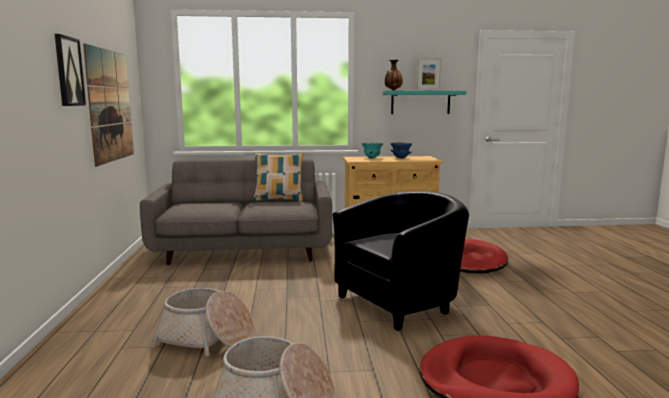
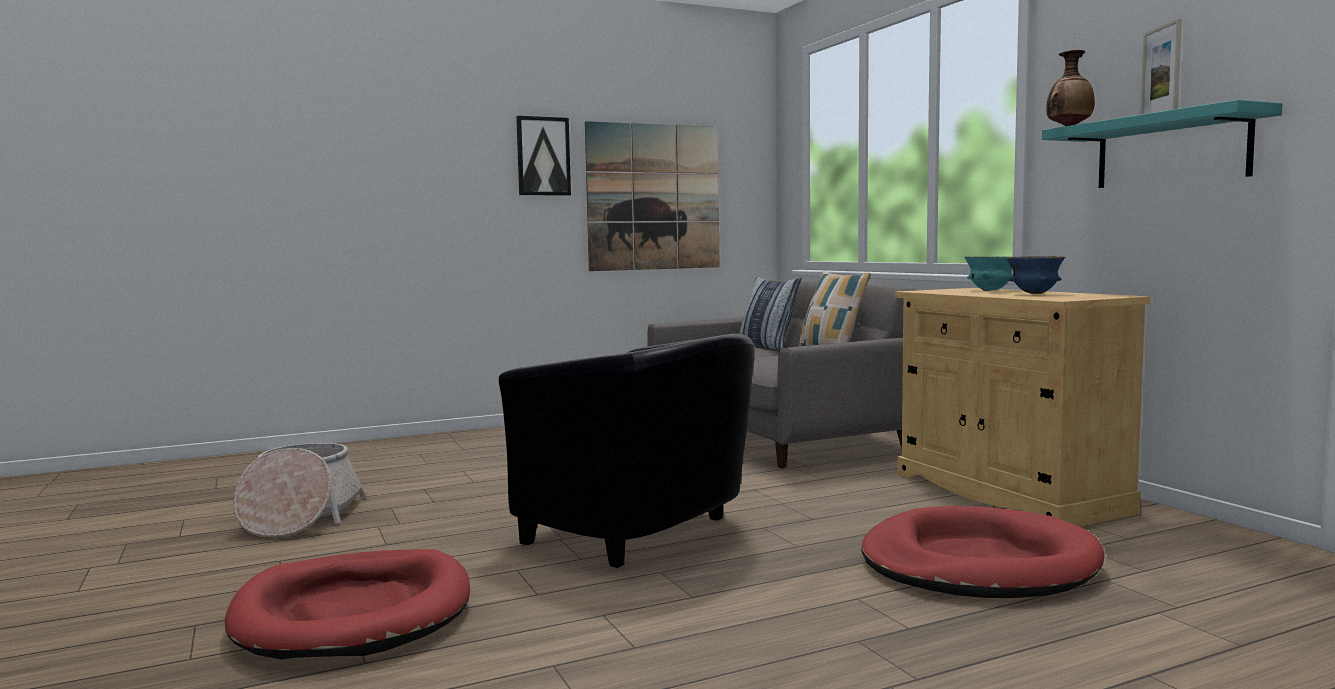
camera: 70 degrees right, 5 degrees down
basket [151,288,255,356] -> none
none -> pillow [739,276,802,351]

